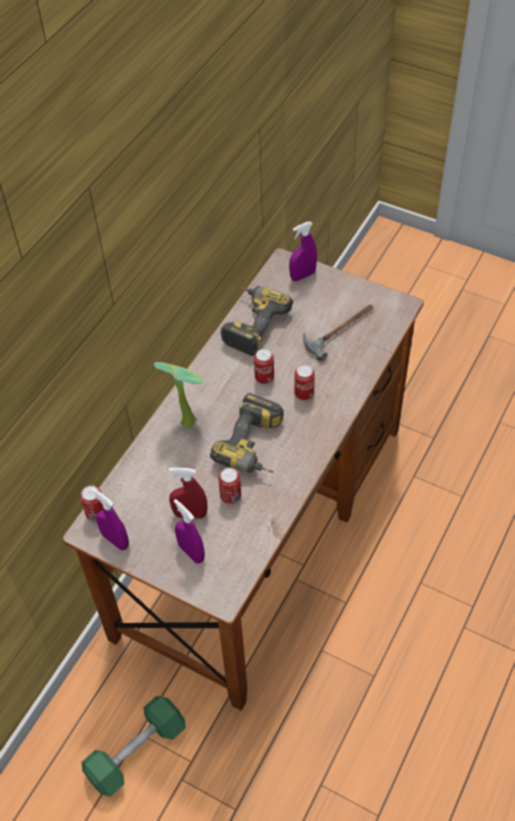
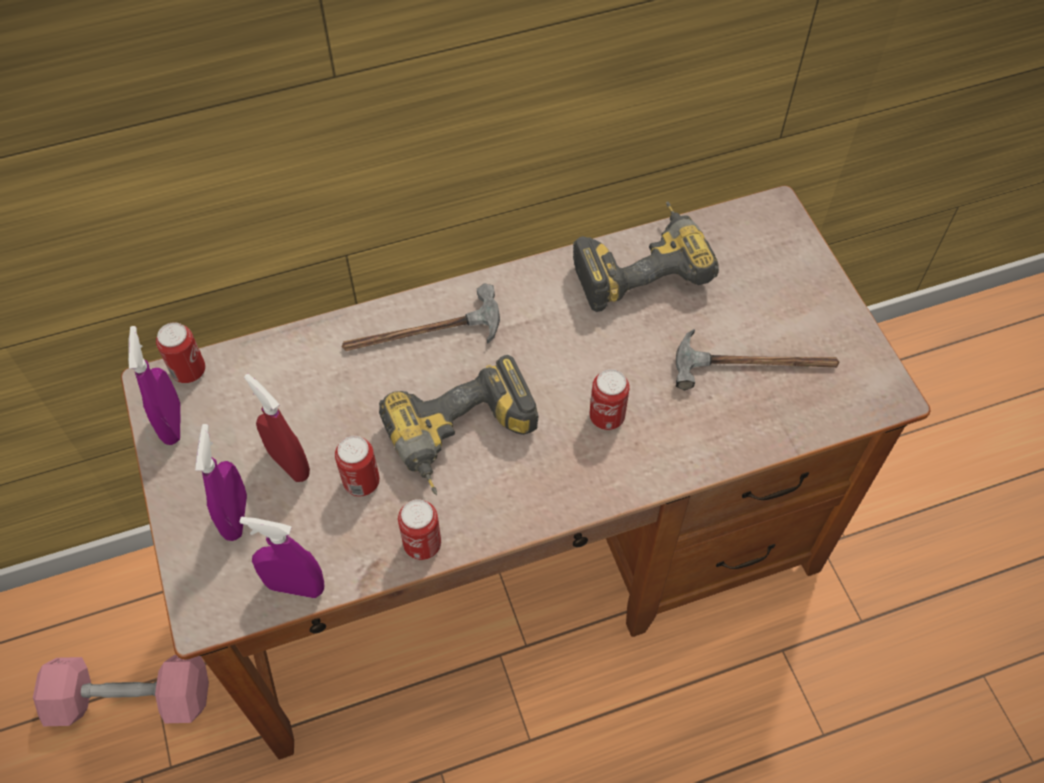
camera: 40 degrees right, 5 degrees up
green dumbbell [82,696,186,797] -> pink dumbbell [33,655,209,726]
potted plant [154,362,204,428] -> hammer [341,283,500,351]
can [254,349,274,384] -> can moved to [398,499,441,560]
purple spray bottle [289,222,317,281] -> purple spray bottle moved to [240,516,324,598]

